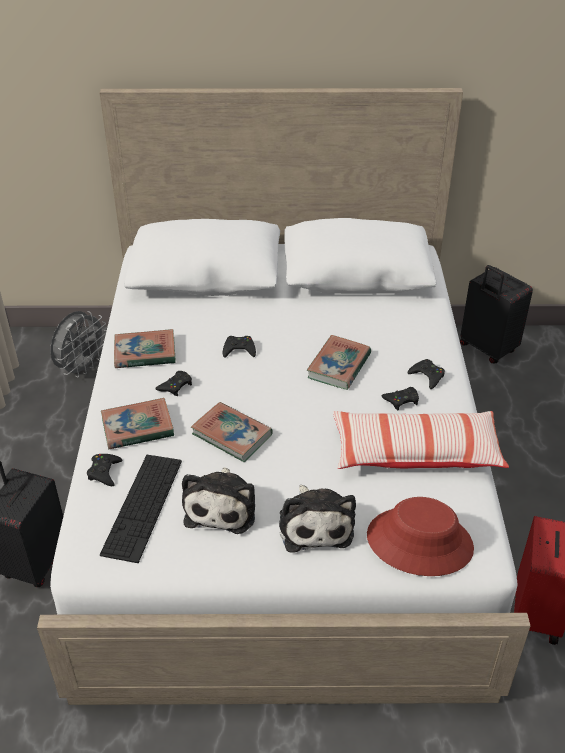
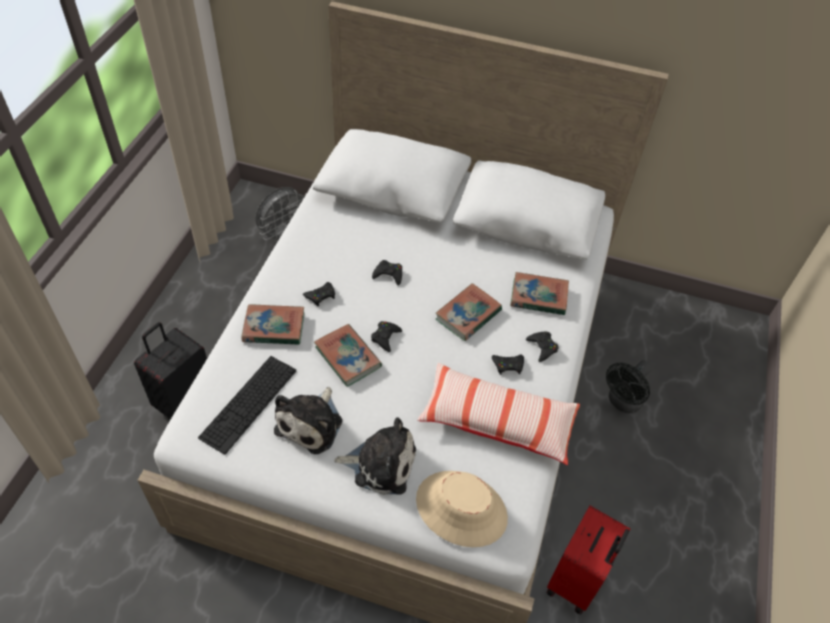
camera: 15 degrees right, 10 degrees up
black game controller [87,454,122,486] -> black game controller moved to [371,321,402,352]
book [114,329,176,368] -> book moved to [510,272,569,315]
plush toy [279,485,356,553] -> plush toy turned 90 degrees counterclockwise [334,417,416,495]
red hat [367,497,474,576] -> beige hat [416,471,508,547]
black suitcase [460,265,533,363] -> none
none -> black fan [606,360,652,413]

